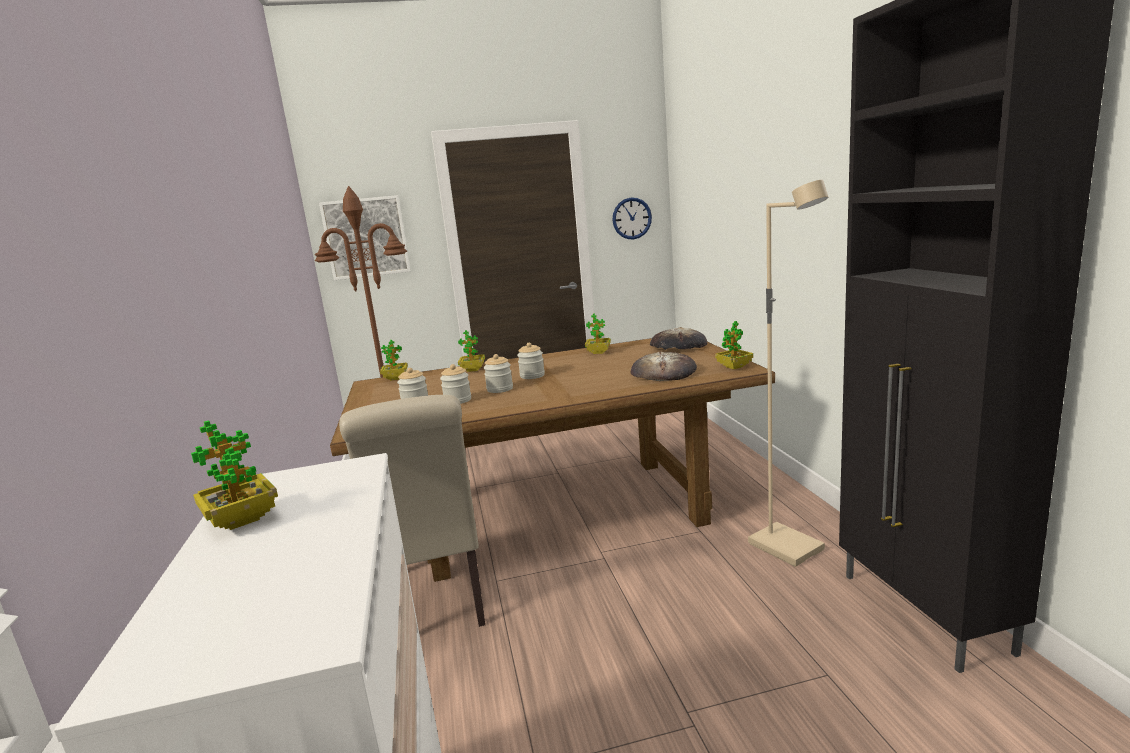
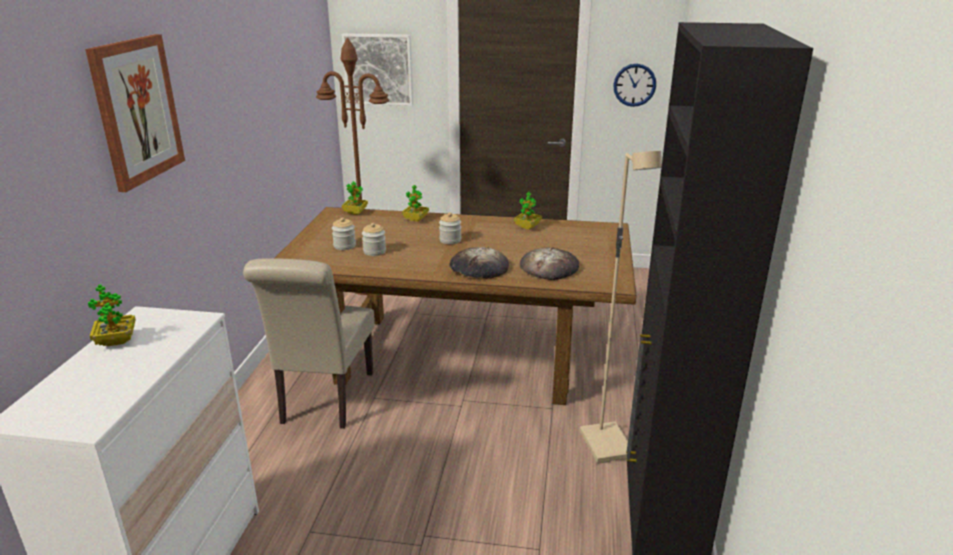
camera: 20 degrees right, 10 degrees up
jar [484,354,513,393] -> none
bread [650,327,707,350] -> bread moved to [450,247,509,279]
potted plant [715,321,753,369] -> none
none -> picture [85,34,185,192]

